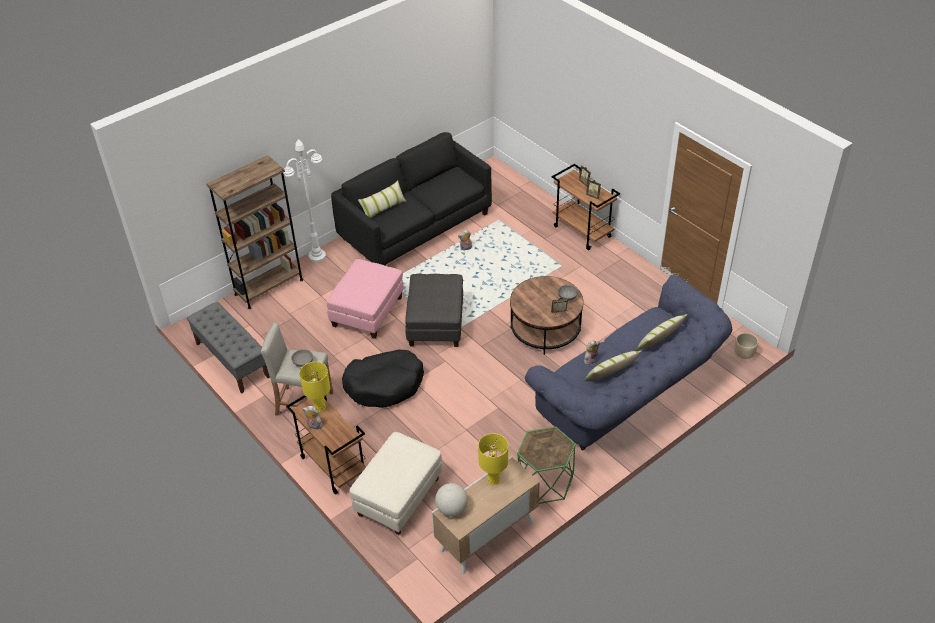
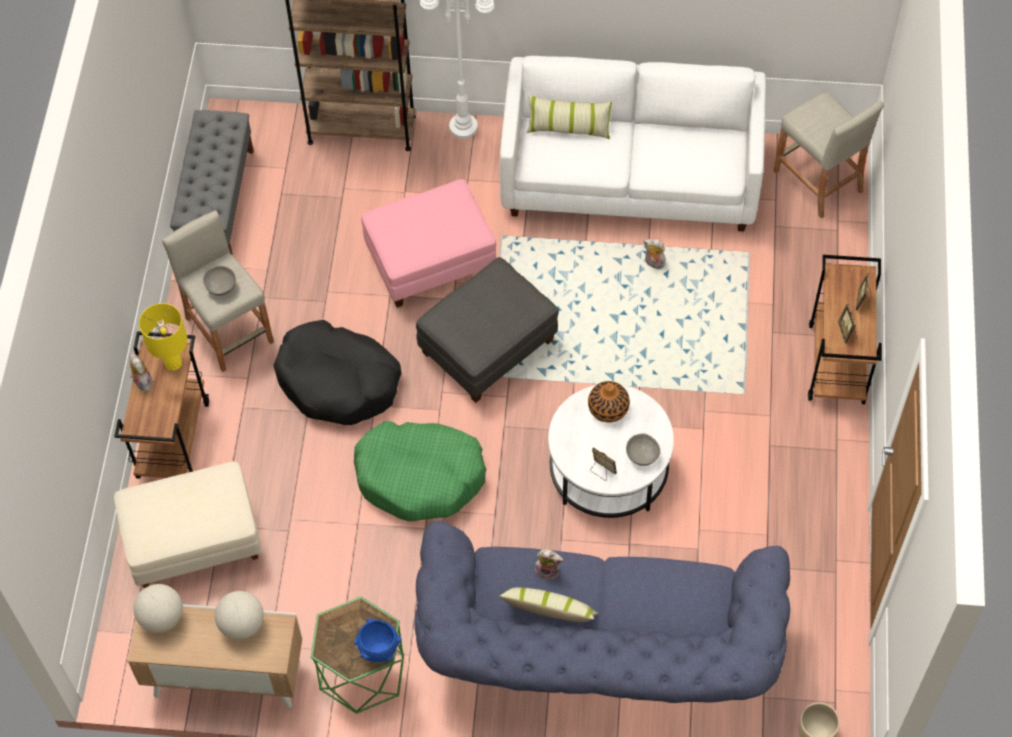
camera: 45 degrees right, 15 degrees up
black sofa [331,132,492,266] -> white sofa [500,56,766,232]
yellow table lamp [478,434,508,485] -> globe [215,591,264,640]
brown coffee table [510,276,584,355] -> white coffee table [548,384,674,518]
pillow [636,314,687,350] -> none
none -> green dog bed [354,421,486,521]
none -> blue bowl [355,618,401,662]
none -> vase [588,381,630,423]
none -> beige stool [773,91,884,219]

